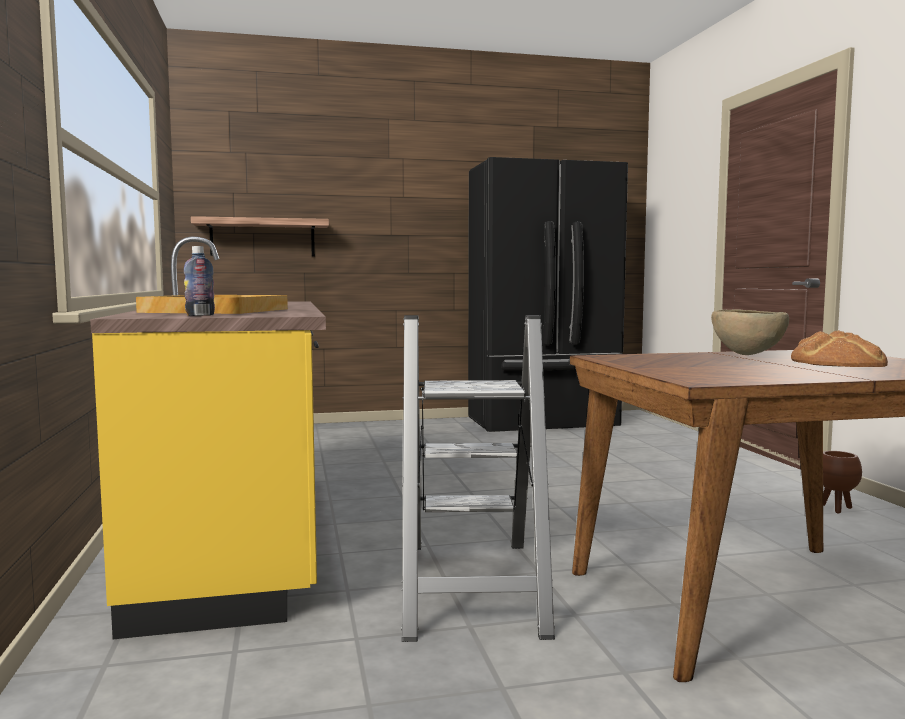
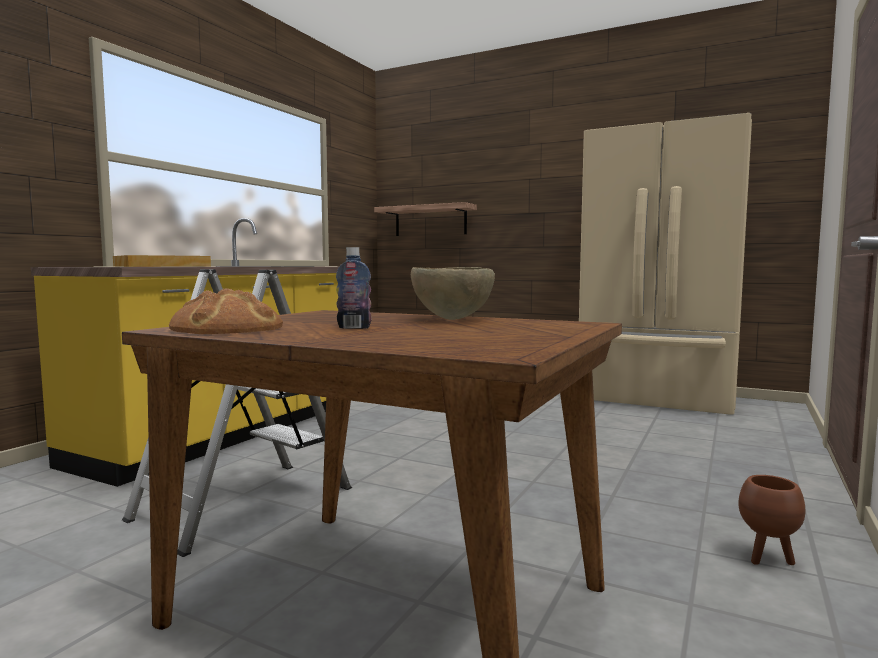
camera: 40 degrees right, 0 degrees up
bottle [184,246,215,316] -> bottle moved to [336,247,372,329]
black fridge [468,157,628,432] -> beige fridge [579,113,752,415]
bread [791,330,888,367] -> bread moved to [169,288,283,334]

